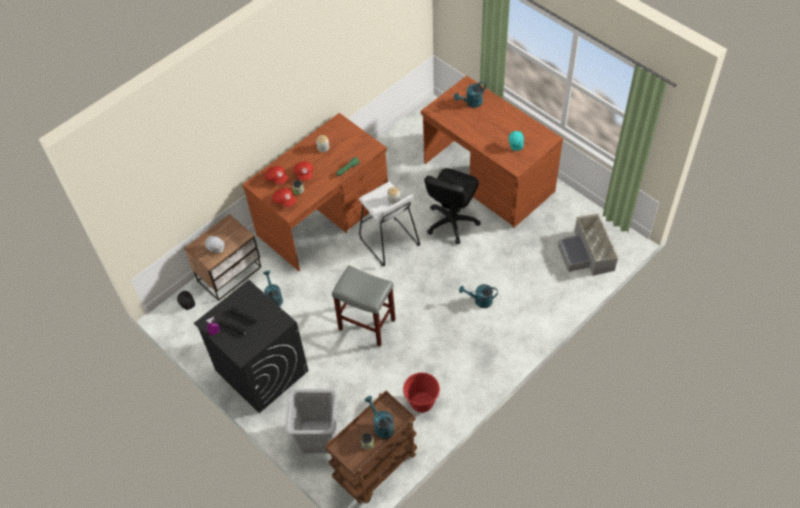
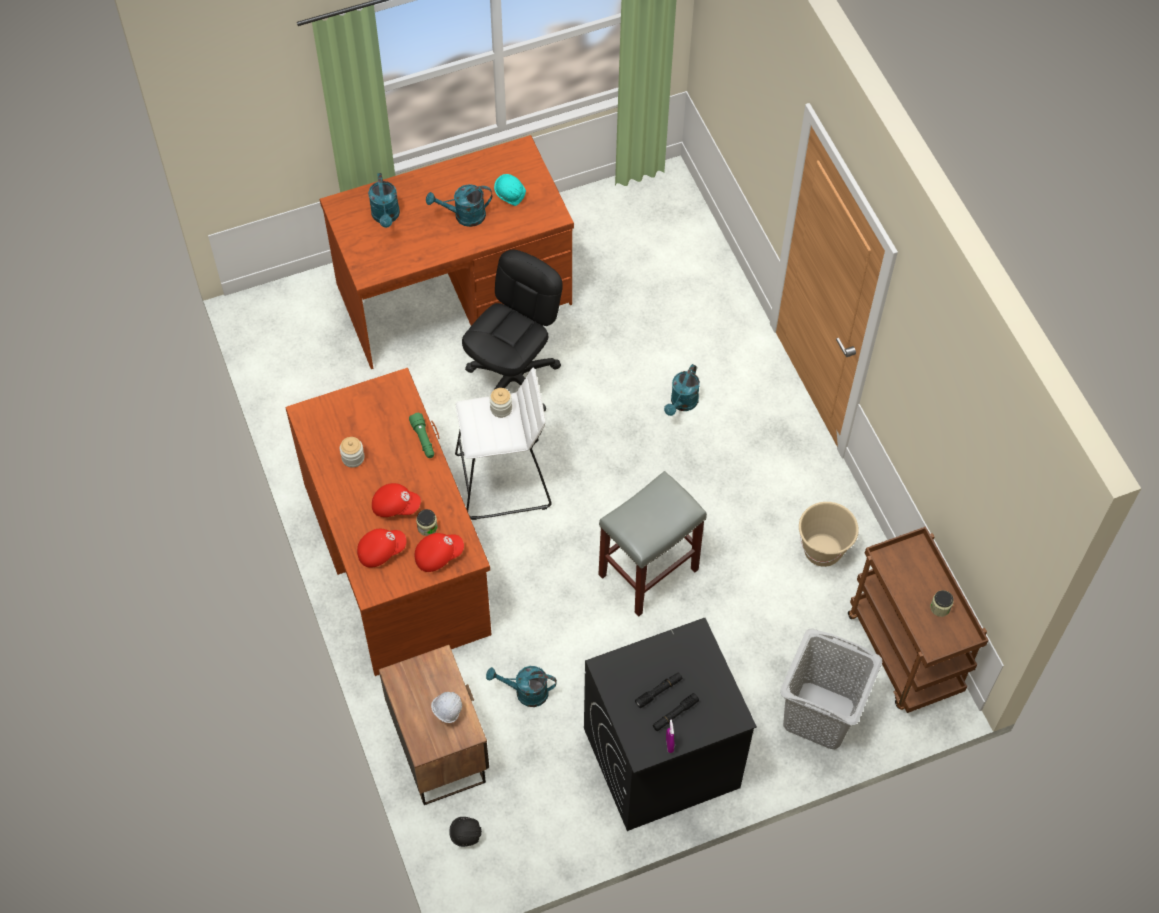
camera: 70 degrees left, 5 degrees up
turquoise watering can [364,396,394,439] -> turquoise watering can moved to [426,184,492,227]
red bucket [403,372,440,413] -> beige bucket [799,502,859,567]
black office chair [424,168,481,244] -> black office chair turned 105 degrees counterclockwise [462,250,563,411]
grey storage box [558,214,619,276] -> none

